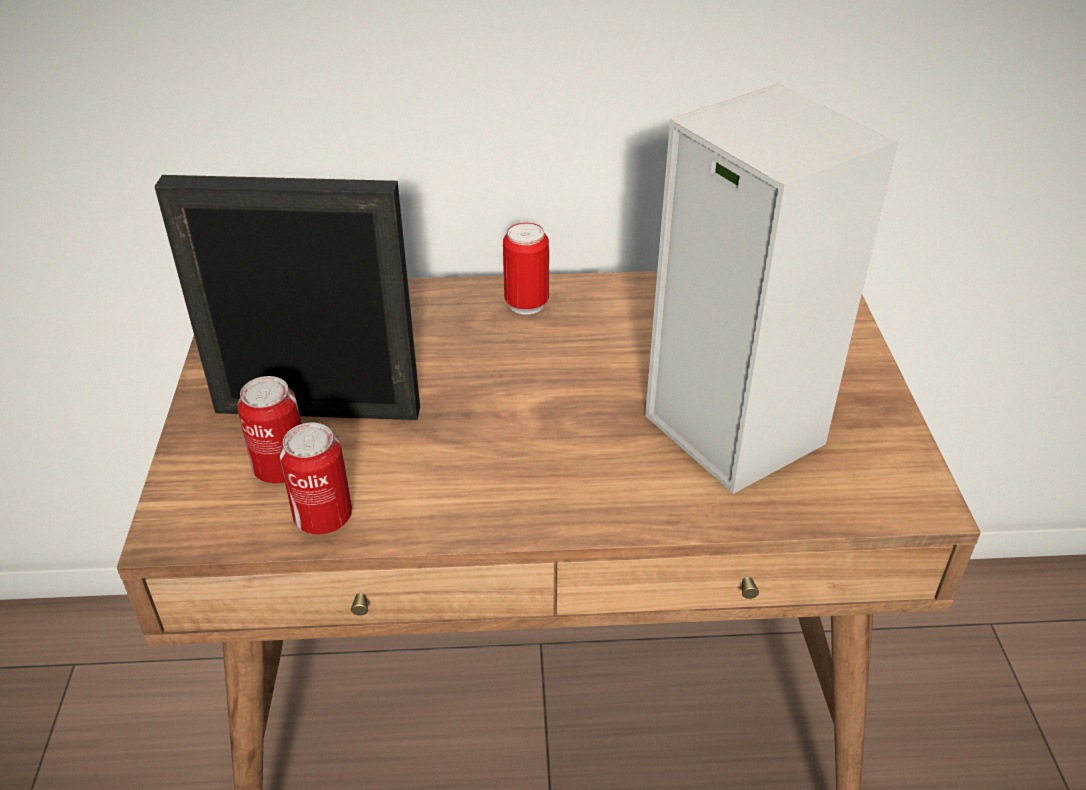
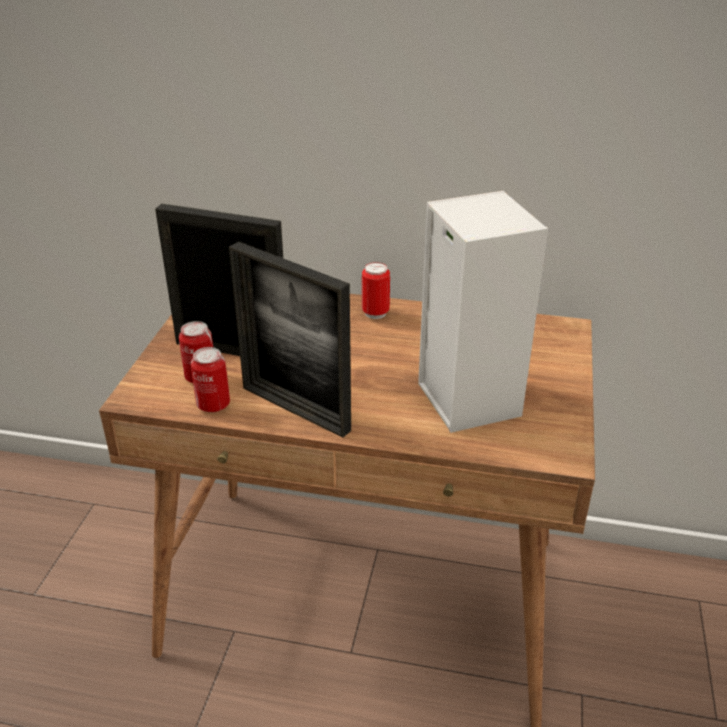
camera: 15 degrees right, 5 degrees down
none -> picture frame [229,242,351,438]

